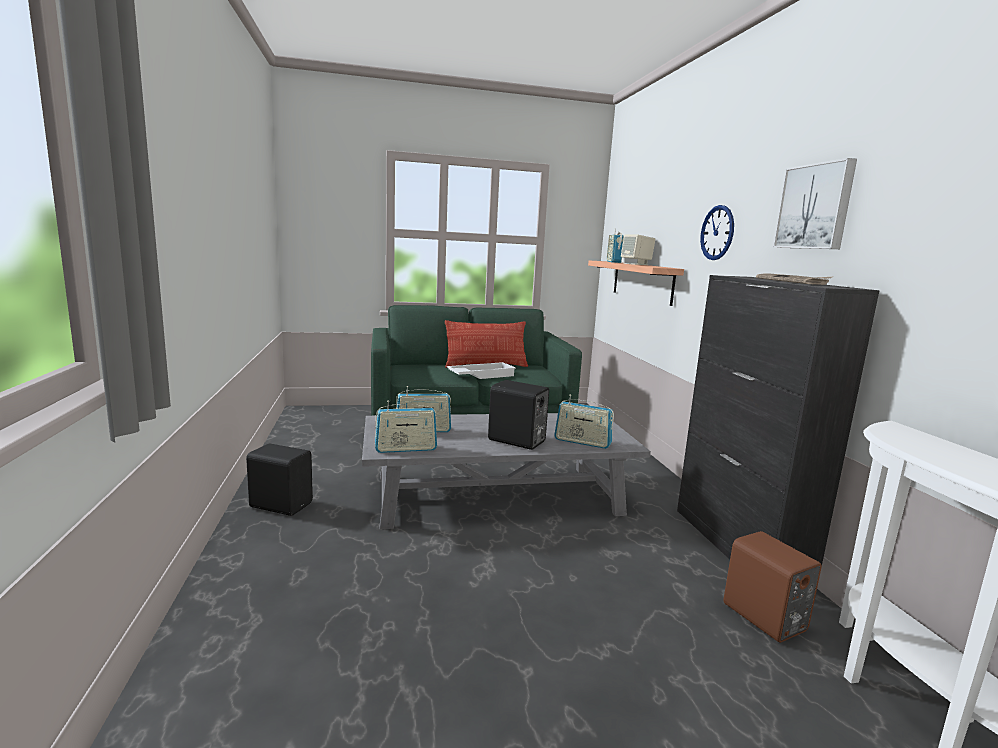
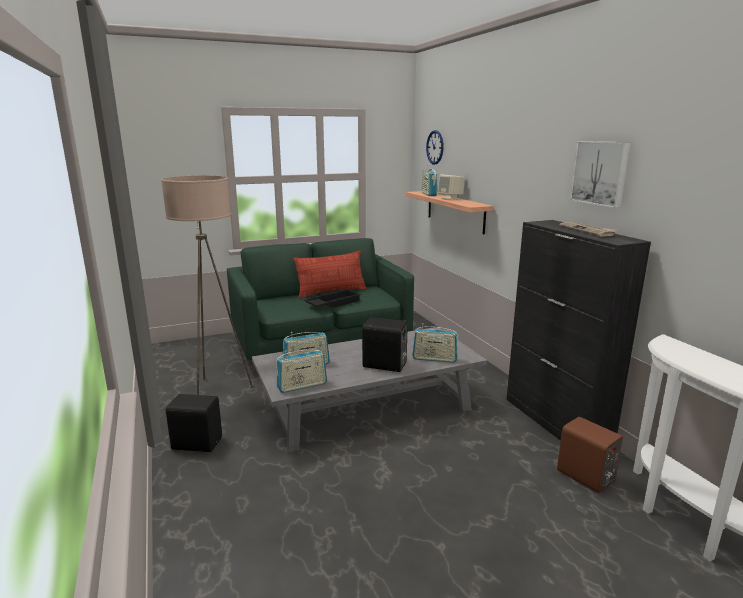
camera: 10 degrees left, 5 degrees up
white tray [447,362,516,379] -> black tray [304,289,361,308]
wall clock [700,205,734,260] -> wall clock moved to [426,130,444,165]
none -> beige floor lamp [161,175,253,395]

